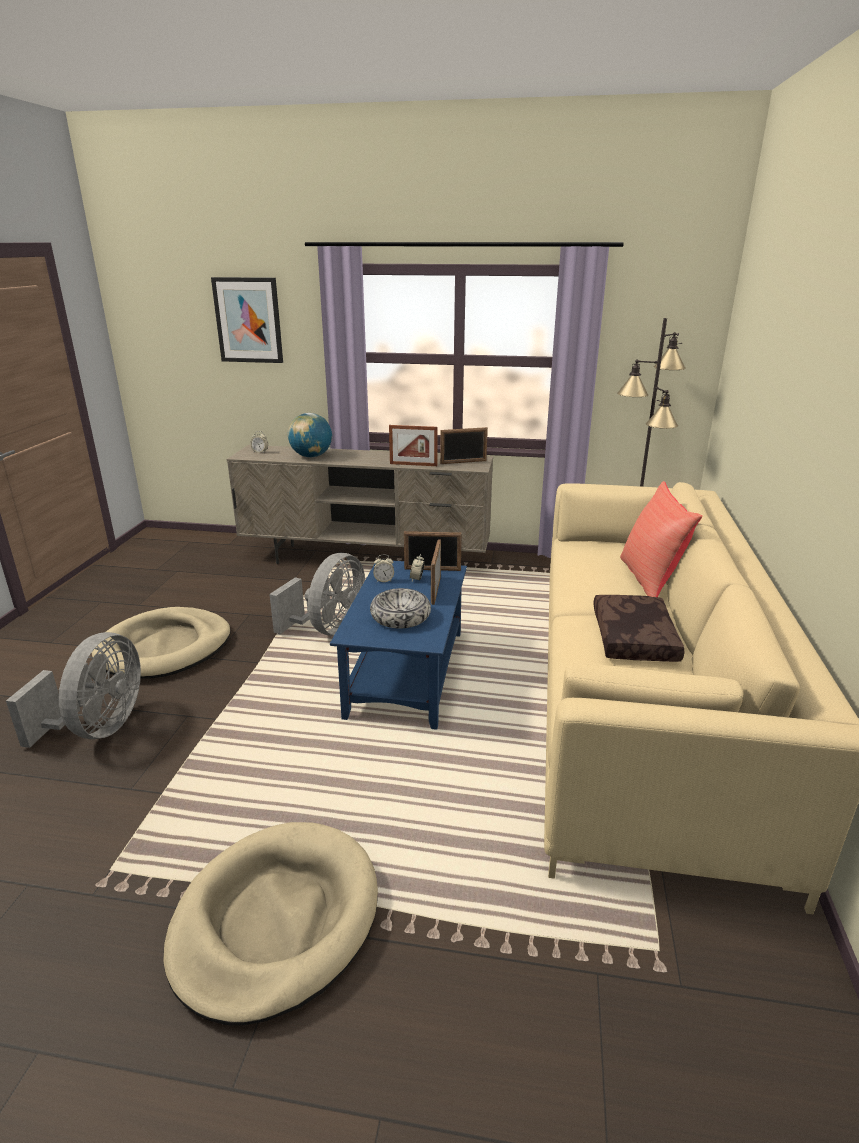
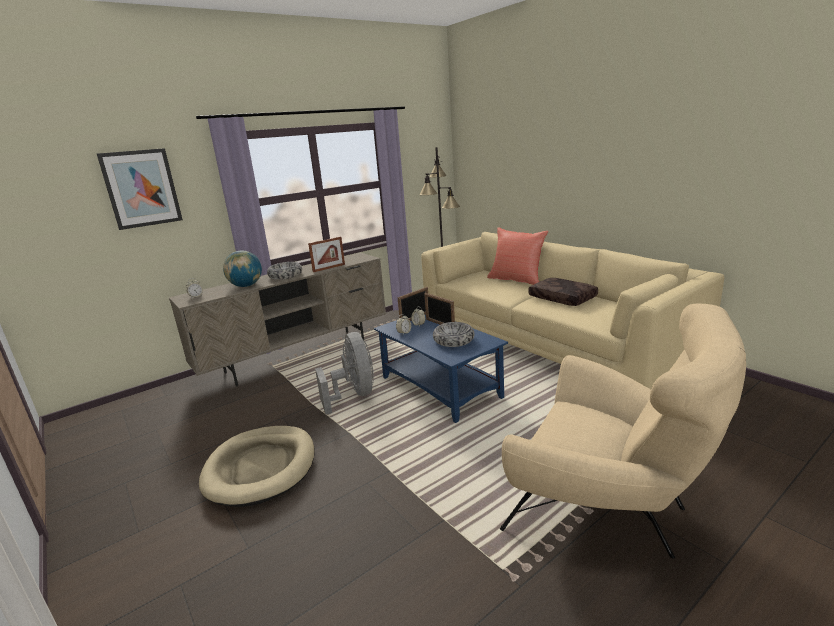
camera: 45 degrees left, 5 degrees down
grey fan [6,632,141,748] -> none
beige dog bed [163,822,378,1025] -> beige armchair [500,303,746,559]
picture frame [440,427,488,464] -> none
none -> bowl [267,262,302,280]

